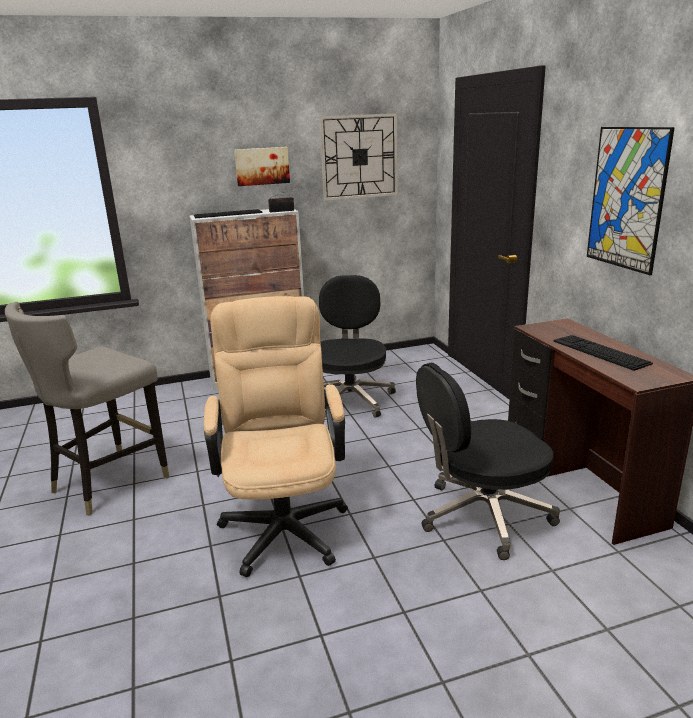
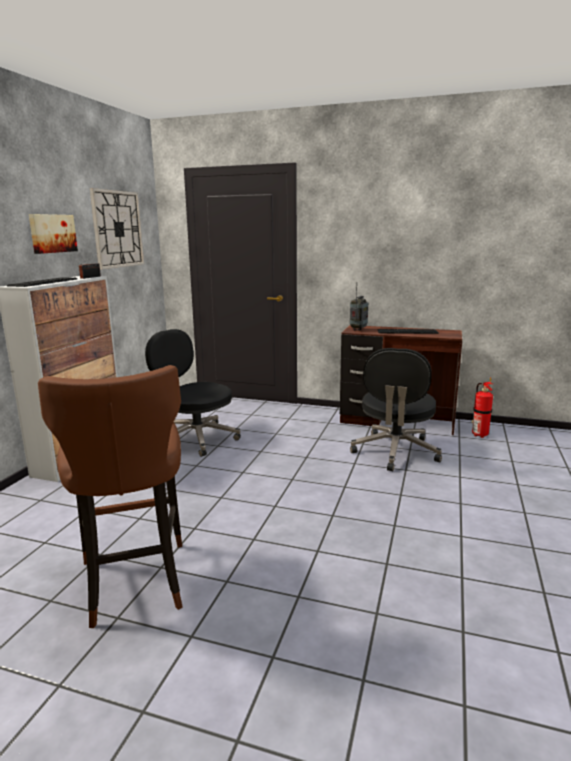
camera: 55 degrees left, 5 degrees down
grey stool [5,302,169,515] -> brown stool [38,365,183,628]
beige office chair [204,296,348,577] -> none
picture [587,127,675,275] -> none
none -> radio [350,282,368,330]
none -> fire extinguisher [472,378,493,438]

